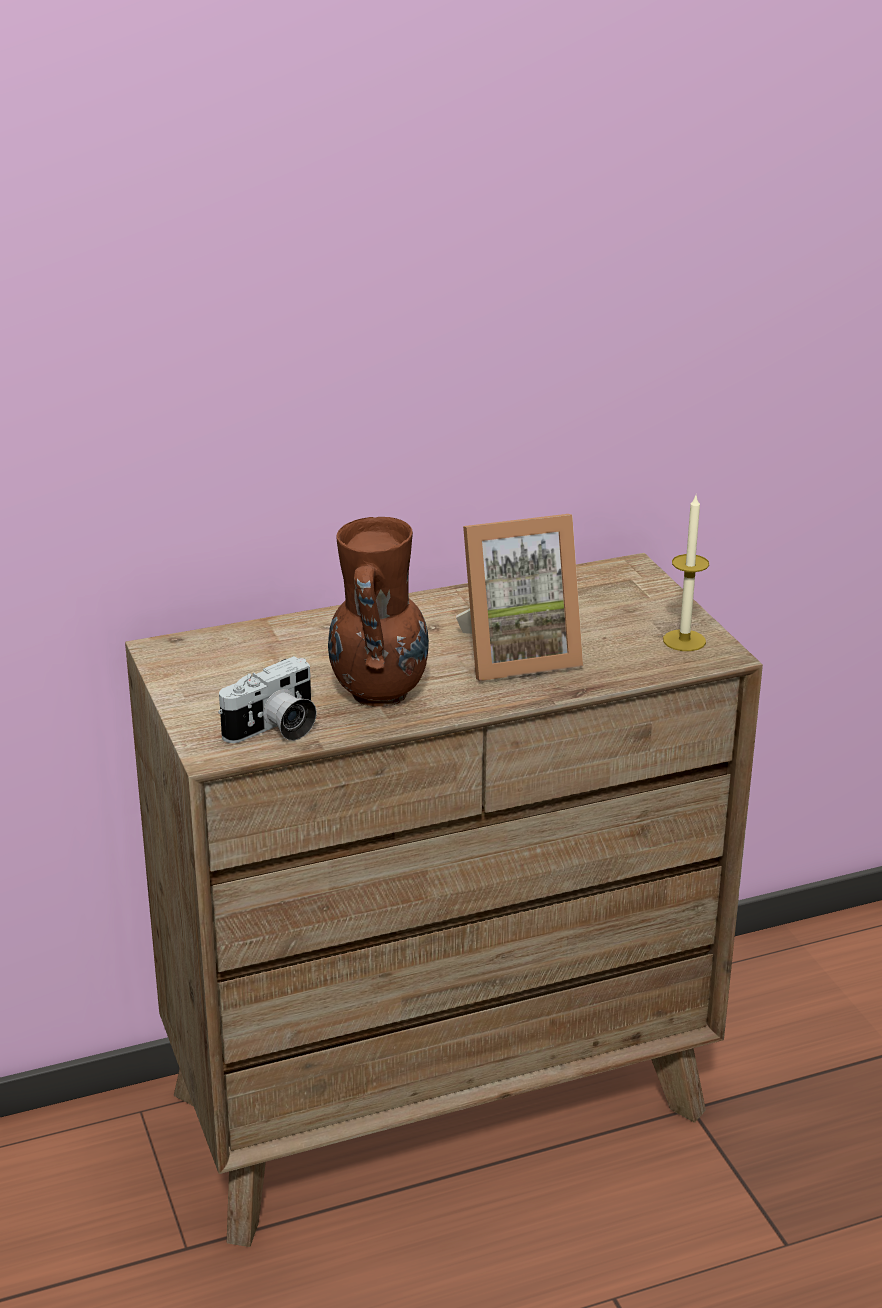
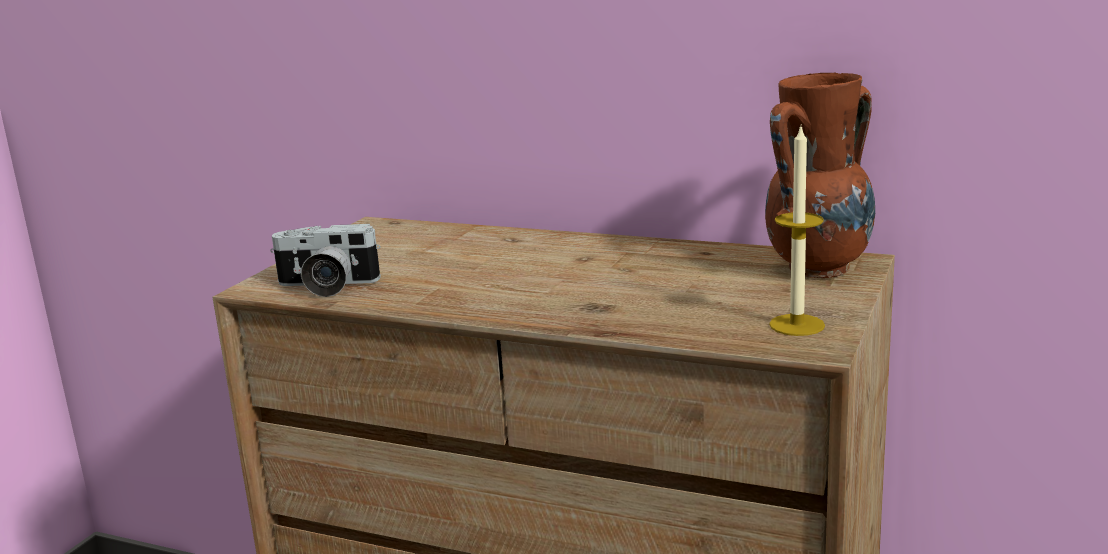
camera: 45 degrees right, 10 degrees down
brown vase [328,517,429,707] -> brown vase moved to [765,73,875,278]
picture frame [456,514,583,681] -> none

